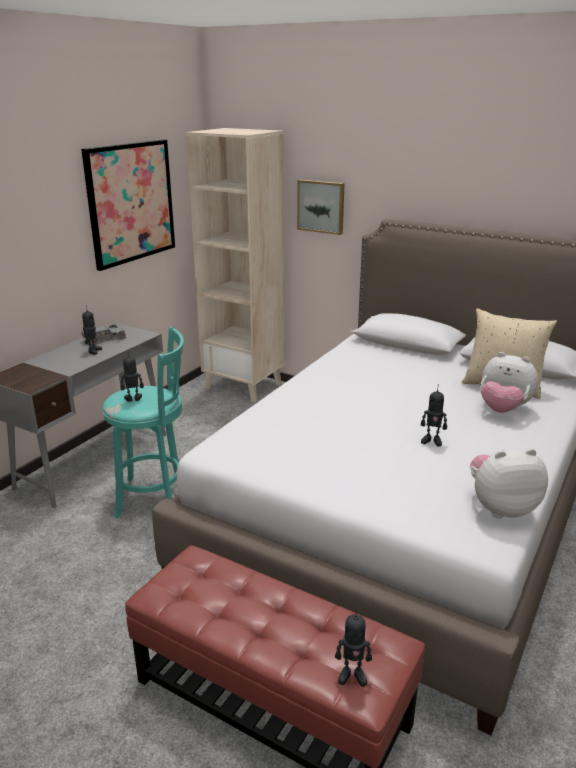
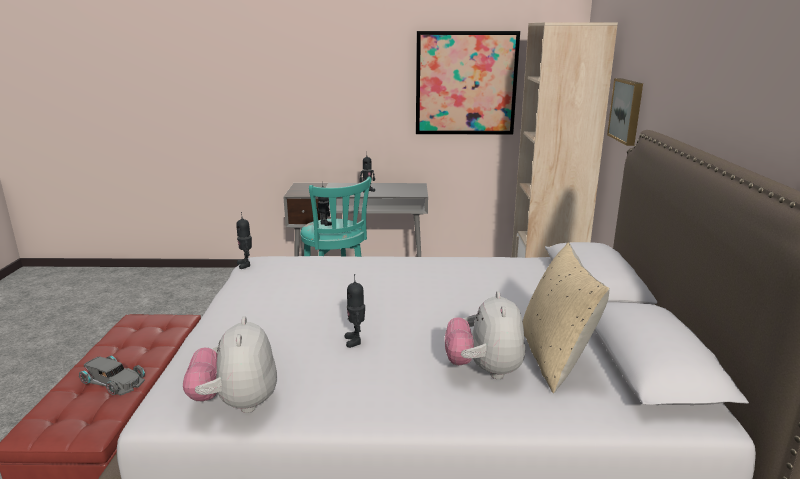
camera: 60 degrees right, 5 degrees down
grey toy car [81,324,126,345] -> grey toy car moved to [79,356,145,396]
toy robot [335,608,372,687] -> toy robot moved to [236,212,252,269]
plush toy [470,448,548,518] -> plush toy turned 150 degrees counterclockwise [183,316,277,413]

